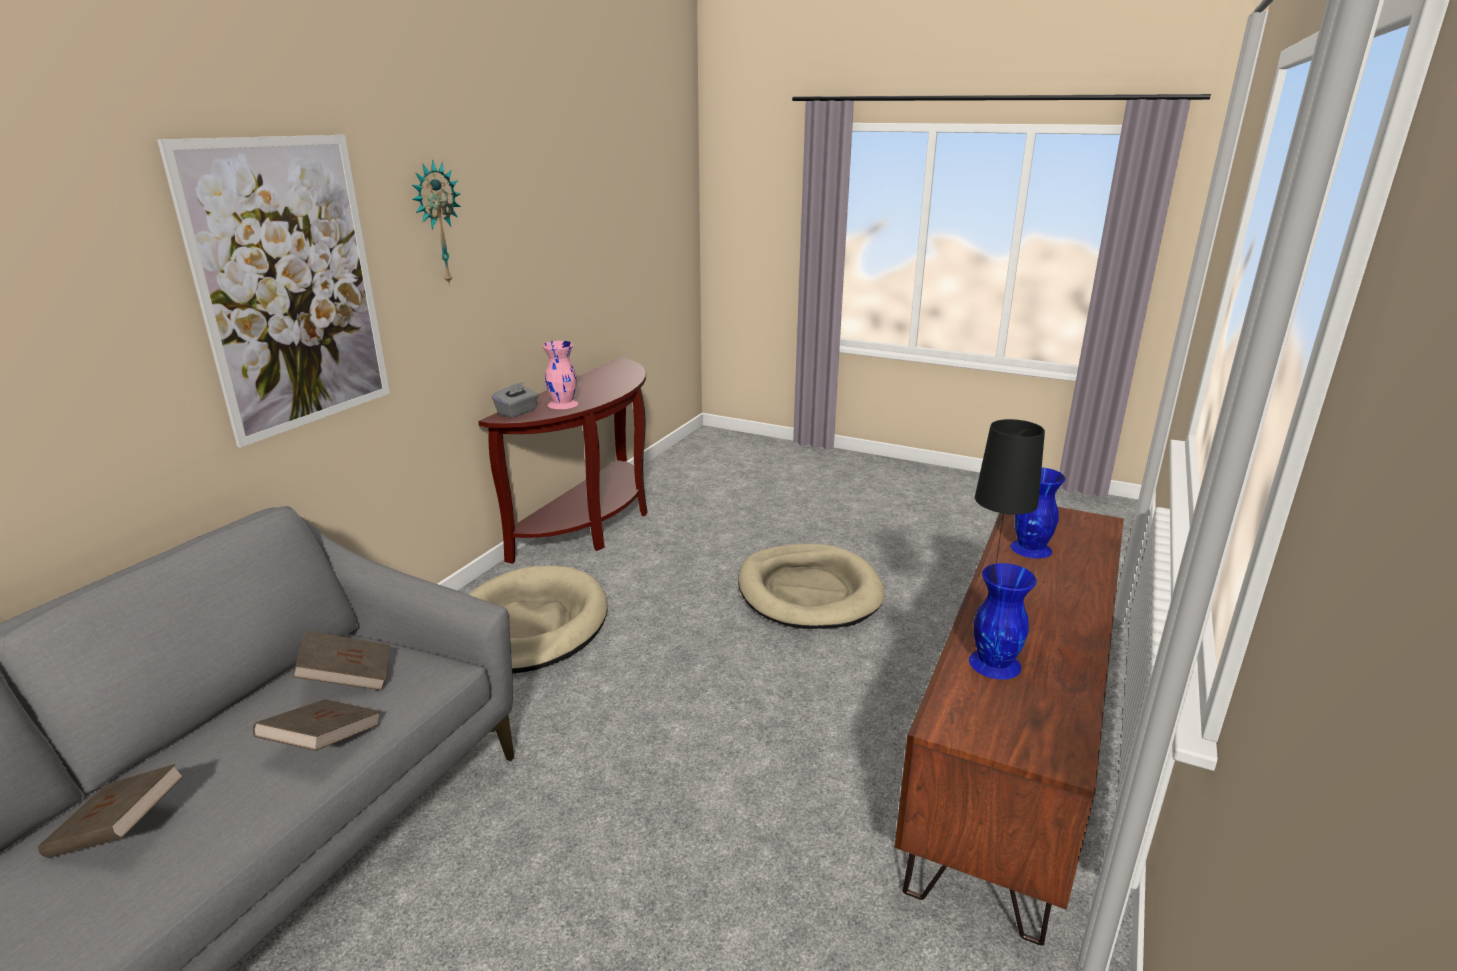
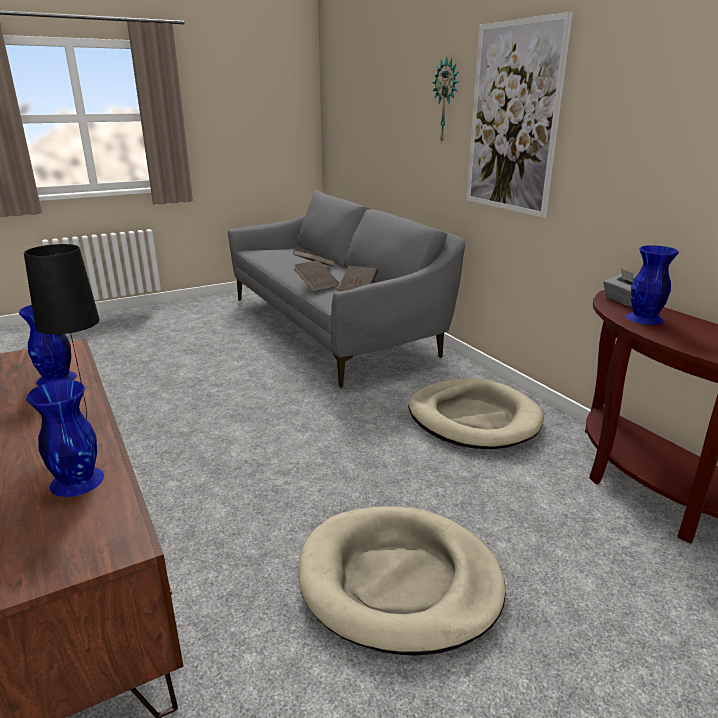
camera: 125 degrees right, 0 degrees up
wall clock [412,160,461,286] -> wall clock moved to [432,57,459,142]
pink vase [542,341,578,409] -> blue vase [626,245,679,325]

